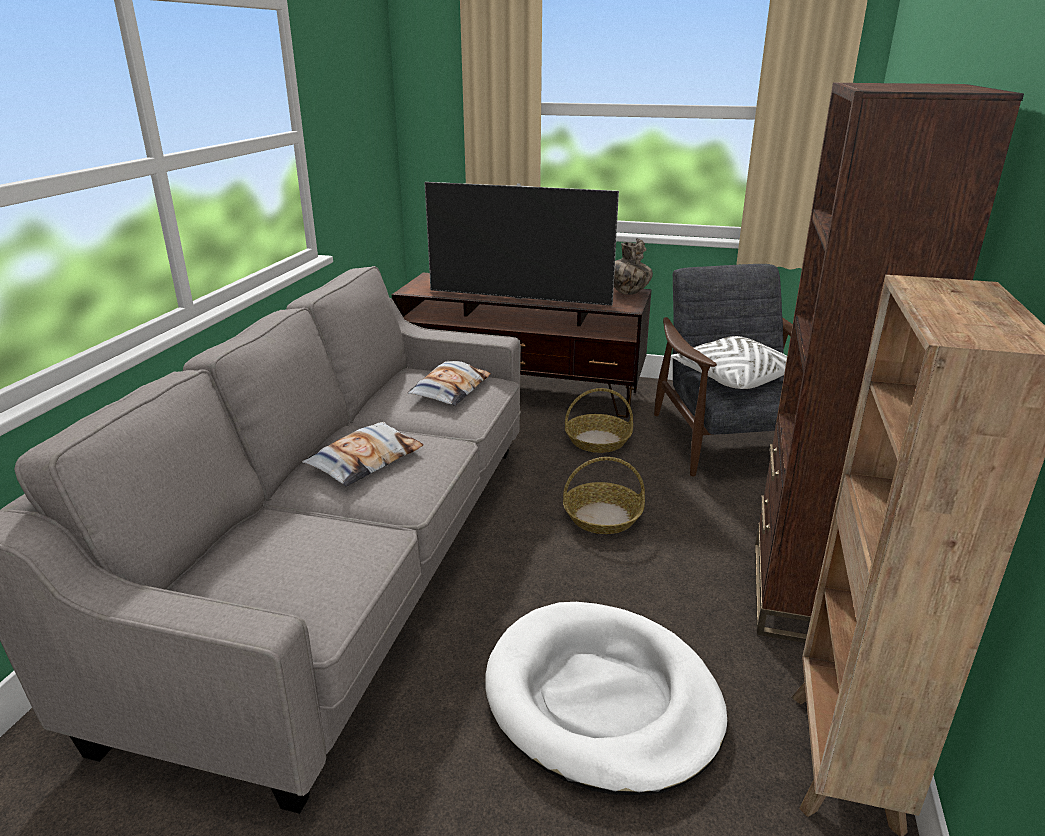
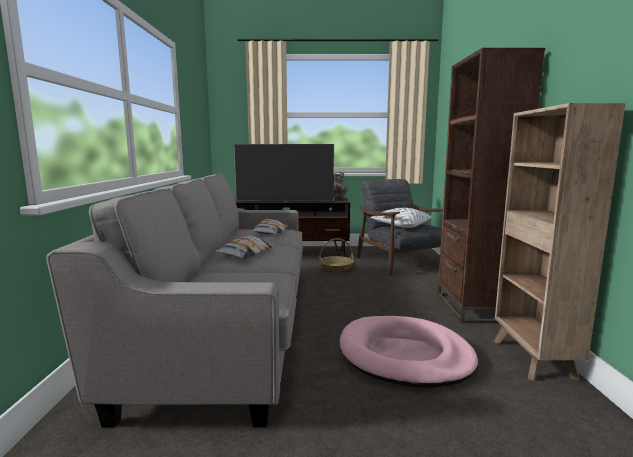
camera: 15 degrees left, 15 degrees down
white dog bed [486,602,727,795] -> pink dog bed [340,316,478,388]
basket [563,457,645,534] -> none

